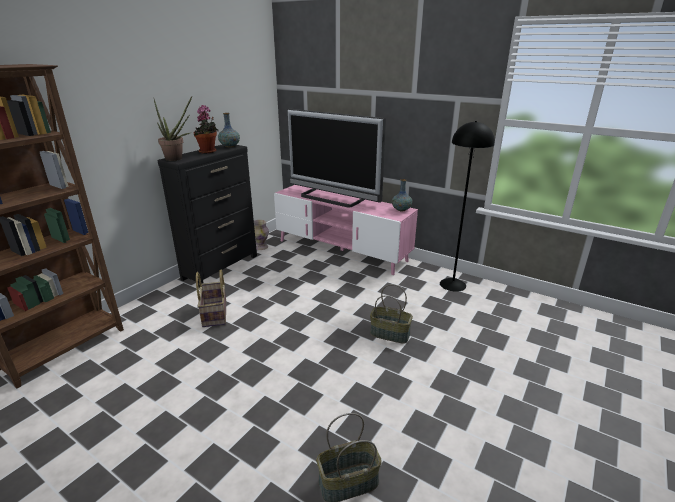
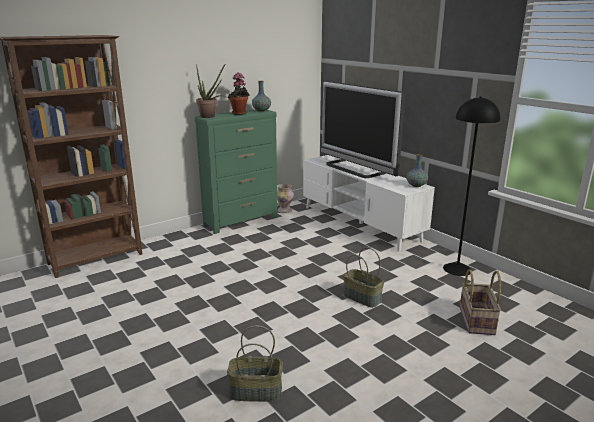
camera: 20 degrees right, 5 degrees down
black dresser [158,145,257,288] -> green dresser [195,109,278,234]
basket [196,269,226,327] -> basket moved to [460,269,501,335]
pink tv stand [274,185,418,275] -> white tv stand [303,155,435,251]

